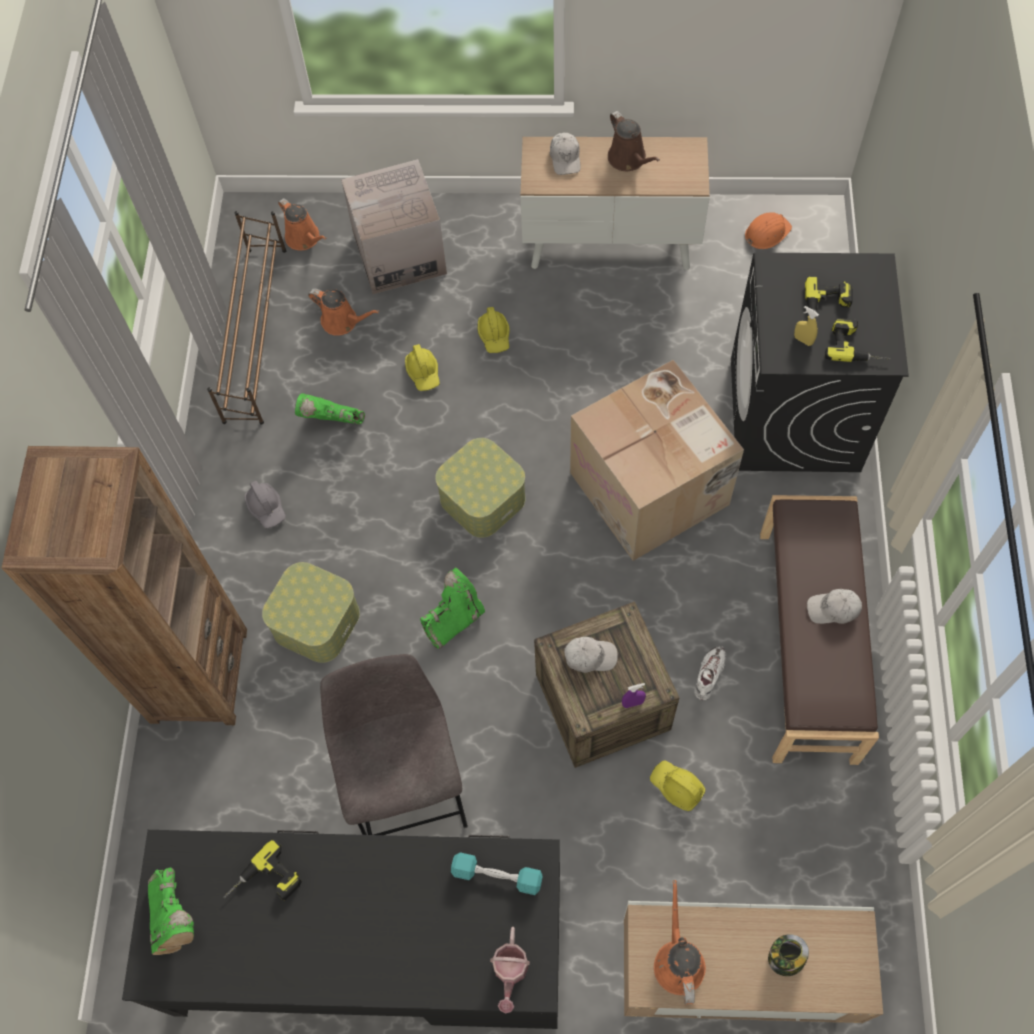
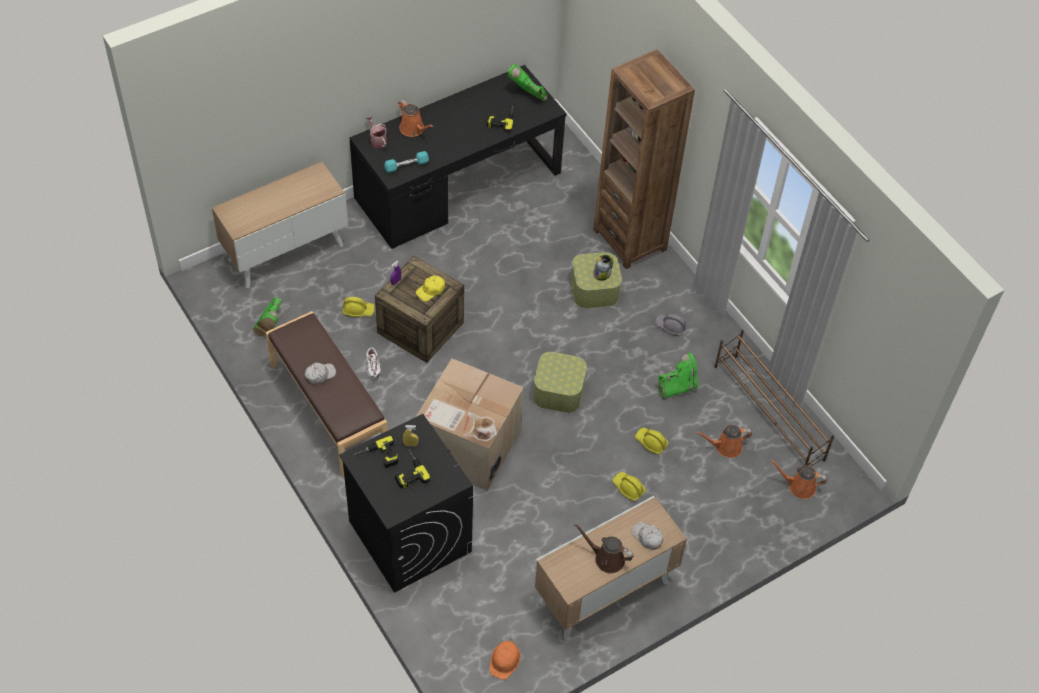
camera: 140 degrees right, 10 degrees down
grey stool [320,654,468,835] -> none
cardboard box [341,159,447,294] -> none
green boot [420,568,485,649] -> green boot moved to [253,297,282,336]
white cap [564,637,618,673] -> yellow cap [416,276,445,301]
orange watering can [654,880,706,1004] -> orange watering can moved to [398,100,433,137]
jar [768,934,809,976] -> jar moved to [593,255,613,281]

